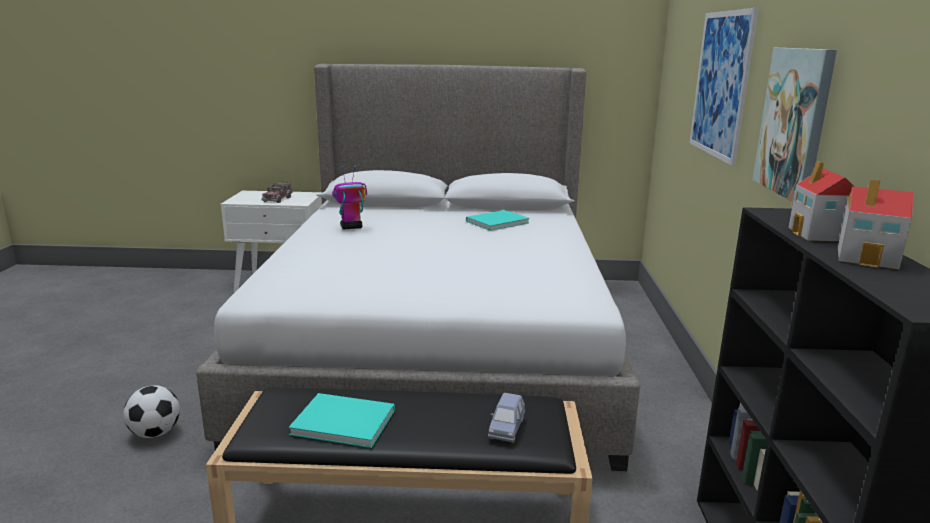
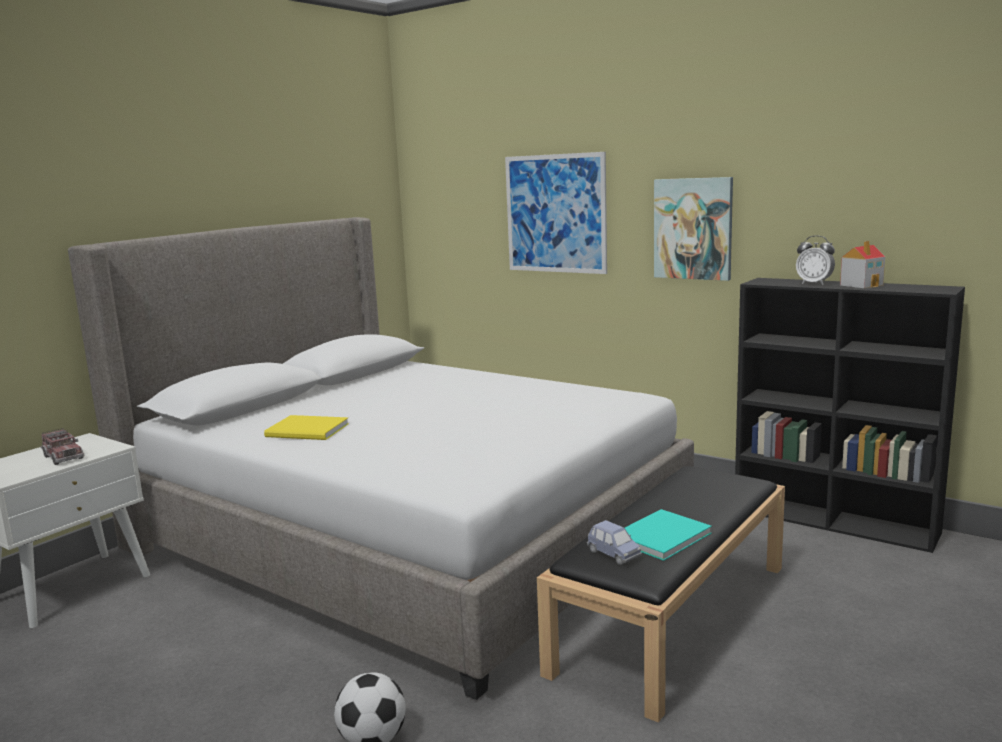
camera: 55 degrees left, 5 degrees down
toy robot [332,166,367,229] -> yellow book [264,415,349,440]
turquoise book [466,210,530,231] -> none
blue toy car [488,393,525,443] -> blue toy car moved to [587,520,642,565]
toy house [788,161,854,241] -> alarm clock [796,235,835,285]

